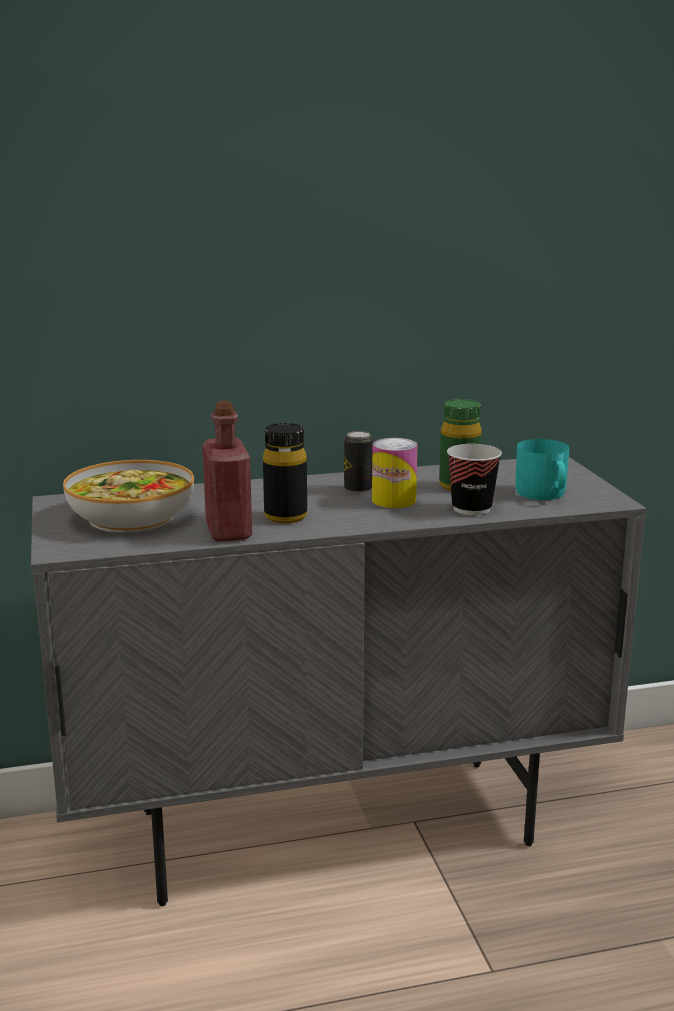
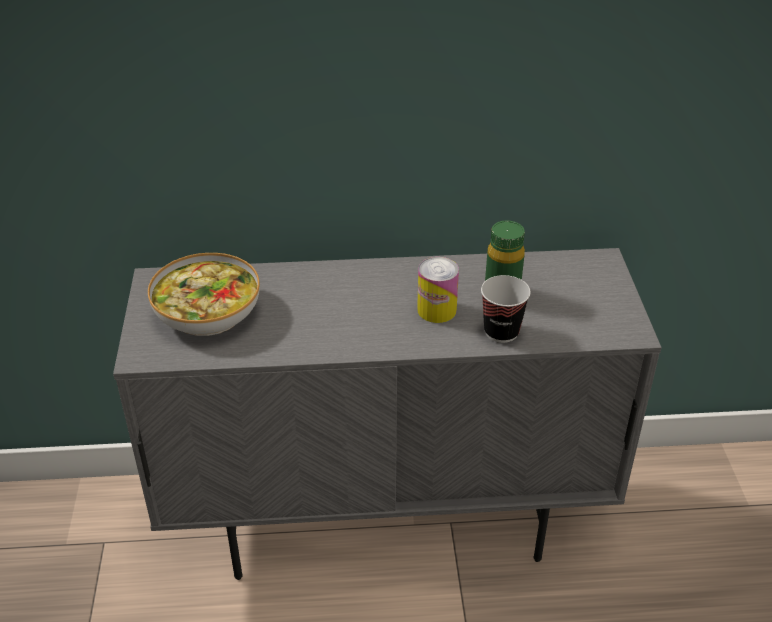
camera: 10 degrees right, 20 degrees up
red bottle [202,401,252,542] -> none
black bottle [263,423,307,523] -> none
can [344,431,373,493] -> none
turquoise mug [515,439,569,500] -> none

